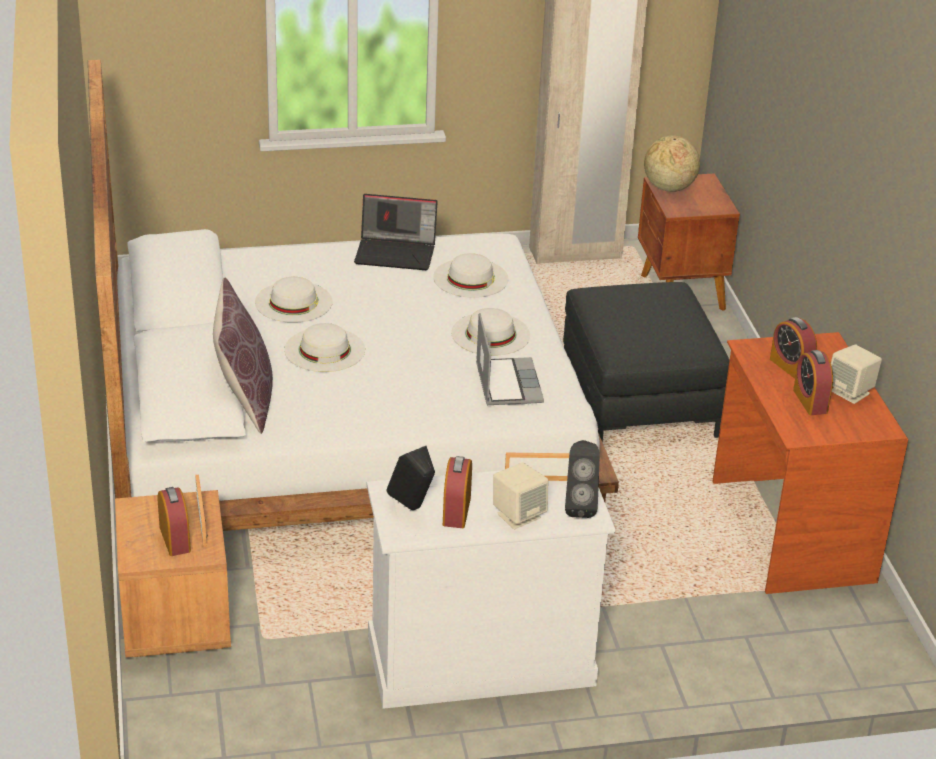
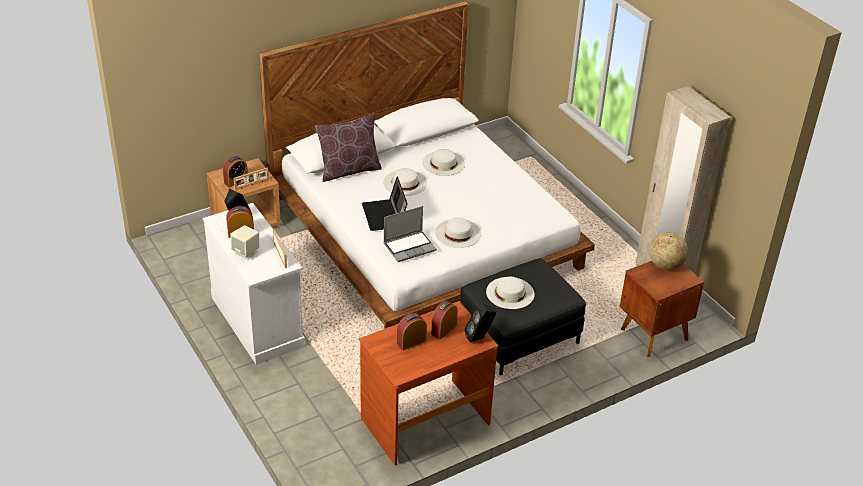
camera: 70 degrees right, 5 degrees up
laptop [354,194,438,270] -> laptop moved to [362,177,408,231]
white hat [433,253,509,298] -> white hat moved to [486,277,535,309]
black speaker [565,440,600,518] -> black speaker moved to [465,303,496,343]
beige speaker [831,344,882,404] -> none

